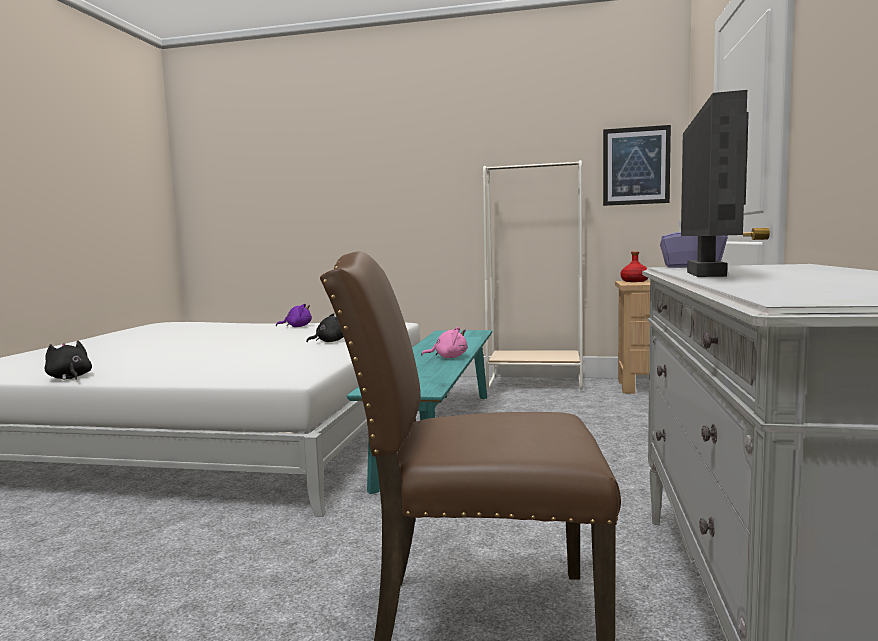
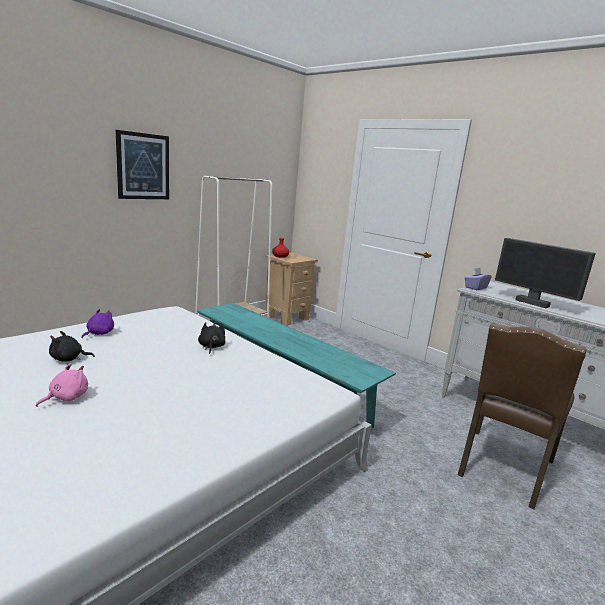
camera: 60 degrees left, 10 degrees up
black plush toy [44,341,92,380] -> black plush toy moved to [49,331,95,362]
pink plush toy [421,327,468,358] -> pink plush toy moved to [36,363,88,407]
picture [603,125,671,206] -> picture moved to [116,130,169,199]

